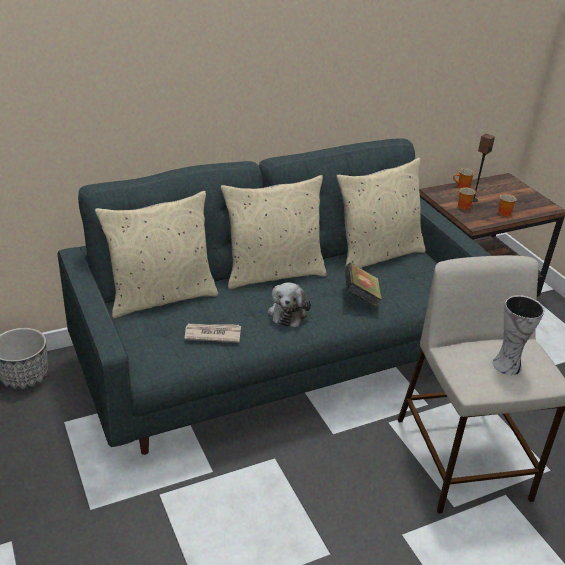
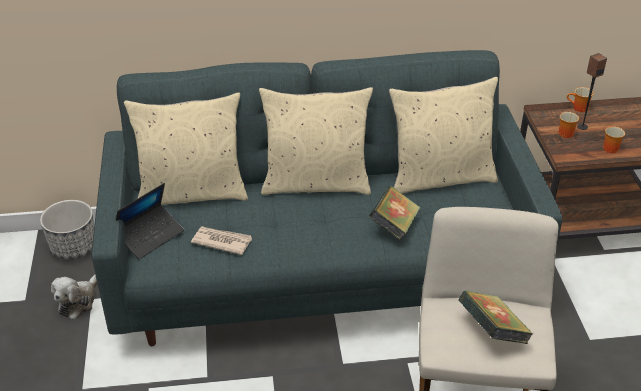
camera: 20 degrees right, 5 degrees up
plush toy [268,282,311,327] -> plush toy moved to [51,275,97,320]
vase [493,295,544,375] -> book [458,290,533,344]
none -> laptop [116,183,184,259]

